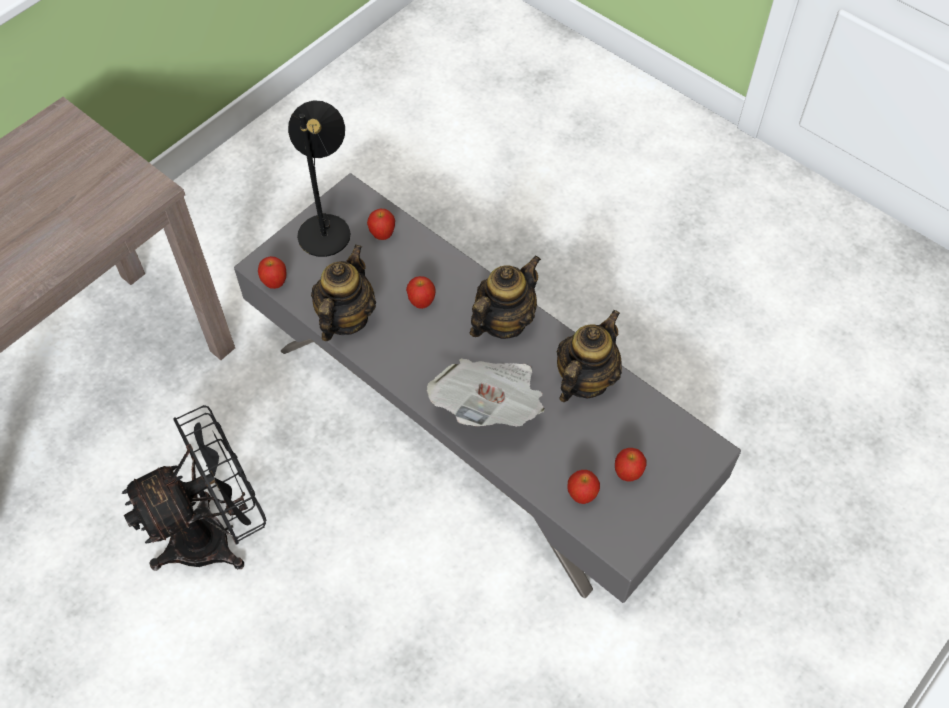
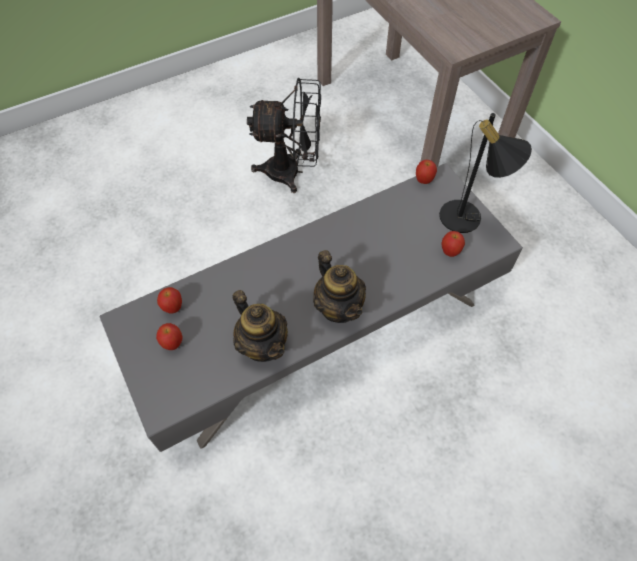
camera: 110 degrees right, 0 degrees up
black fan [122,405,266,571] -> black fan turned 75 degrees counterclockwise [247,78,321,193]
teapot [311,245,376,341] -> none
apple [406,276,436,309] -> none
newspaper [427,359,545,427] -> none

